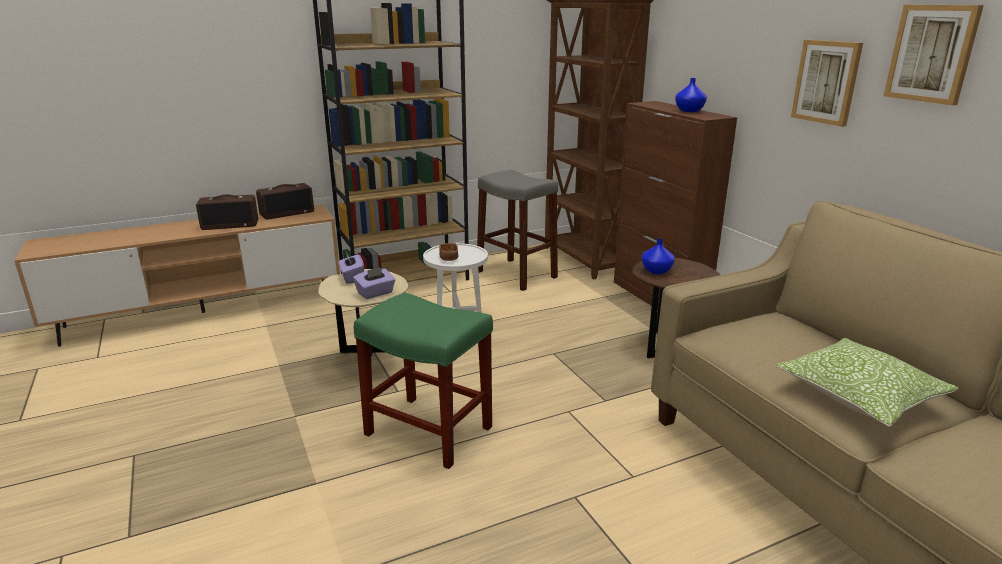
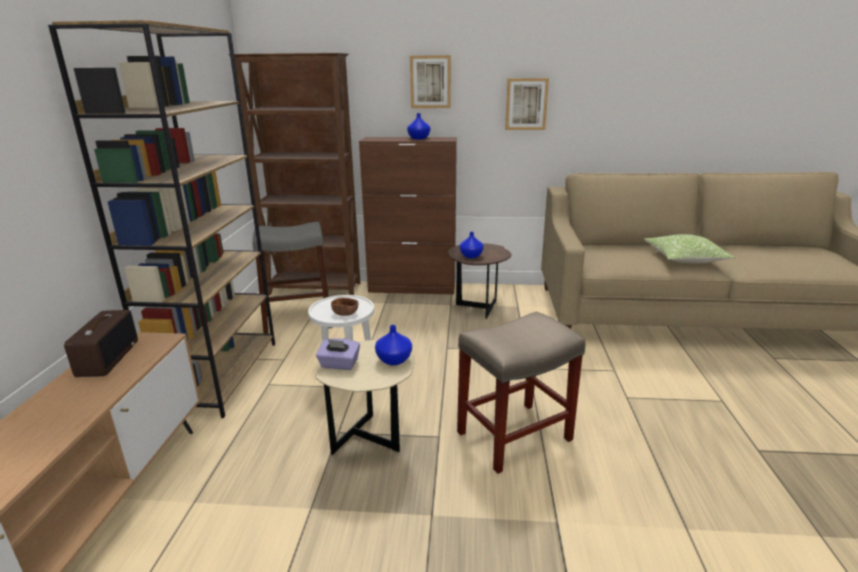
camera: 60 degrees left, 0 degrees up
radio [196,194,258,230] -> none
purple tissue box [353,267,395,299] -> blue vase [375,325,412,365]
green stool [354,293,493,469] -> beige stool [457,312,585,474]
picture [884,5,984,105] -> picture moved to [410,55,451,108]

